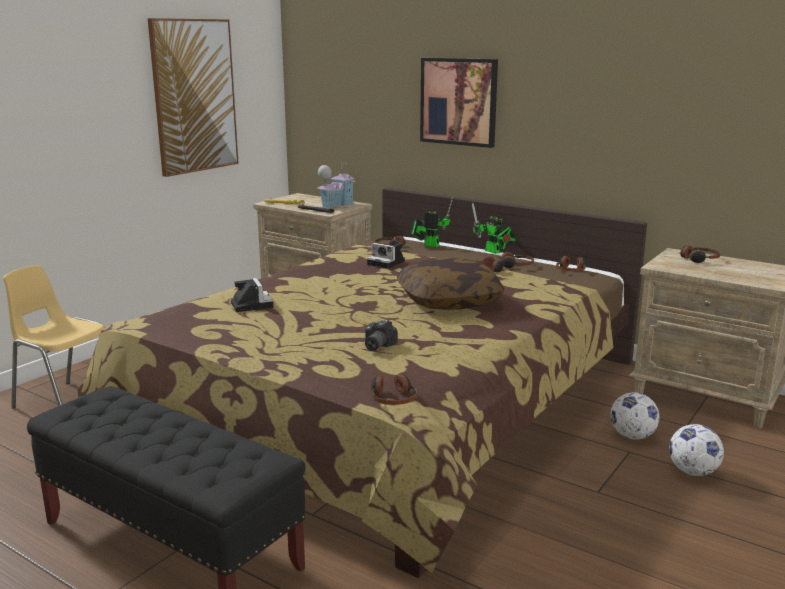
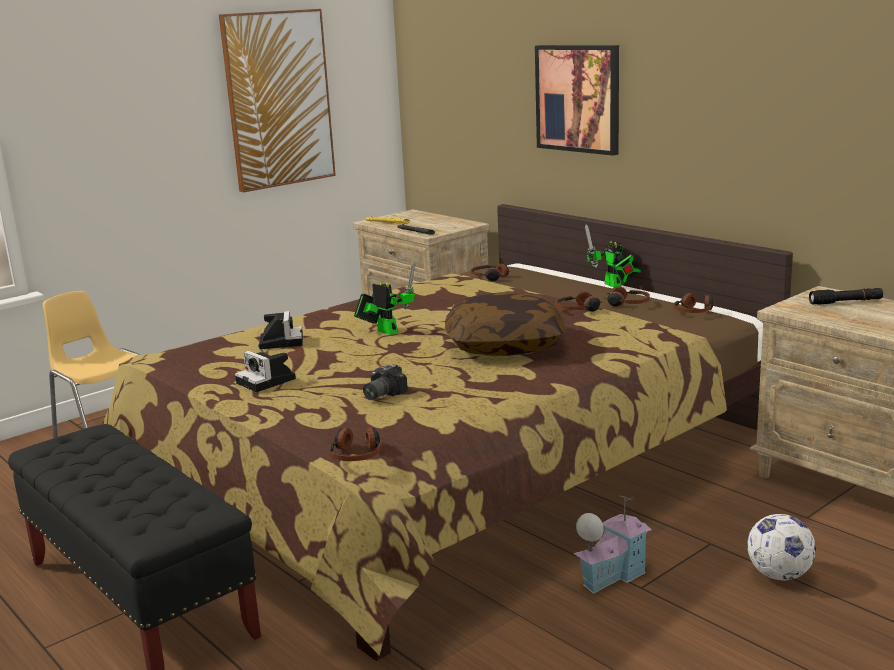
camera: 15 degrees right, 0 degrees up
toy house [318,160,355,209] -> toy house moved to [573,495,651,594]
camera [367,243,405,269] -> camera moved to [235,351,296,392]
toy robot [411,197,453,247] -> toy robot moved to [354,261,415,335]
football [611,392,659,440] -> none
headphones [680,246,720,263] -> black flashlight [809,288,883,305]

